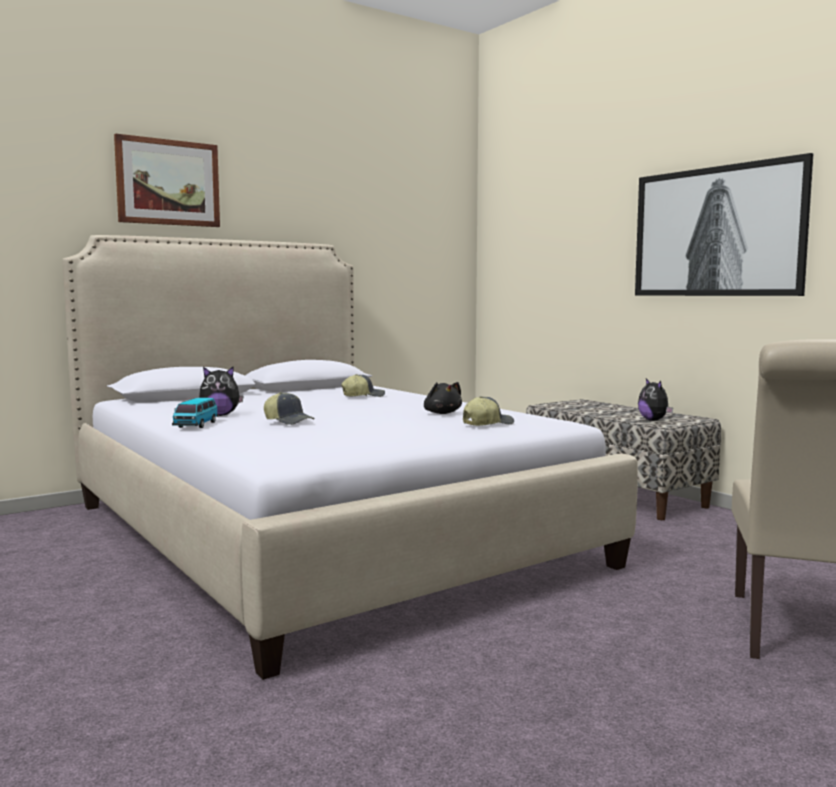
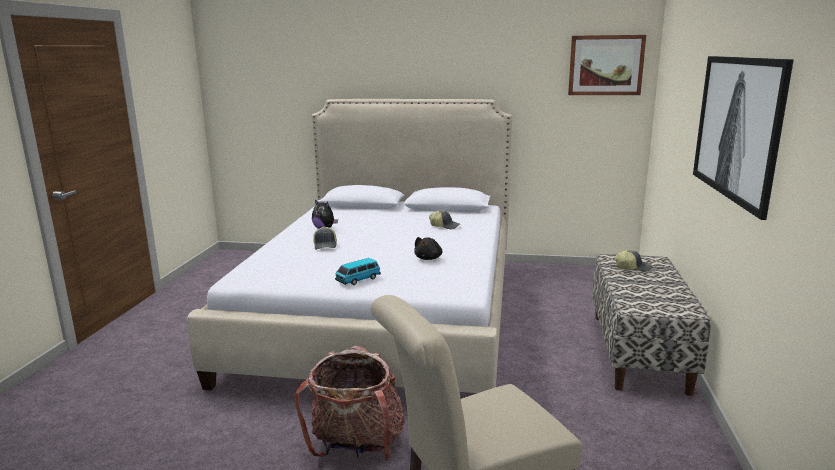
camera: 45 degrees right, 10 degrees up
picture [114,134,220,227] -> picture moved to [568,35,646,95]
toy car [172,398,218,428] -> toy car moved to [335,258,381,285]
cap [463,396,514,426] -> cap moved to [615,250,652,272]
plush toy [638,379,673,421] -> none
none -> backpack [295,345,405,462]

